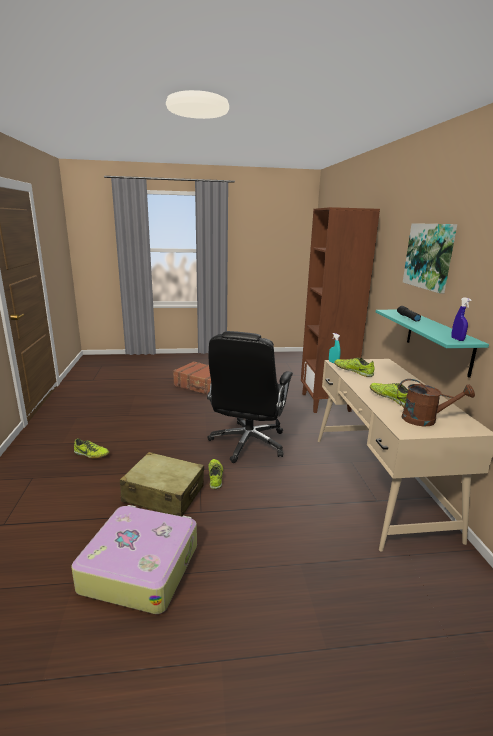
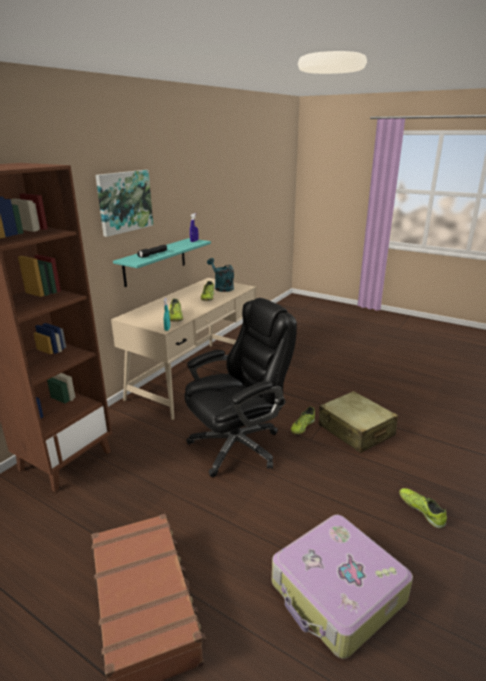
camera: 140 degrees left, 5 degrees up
suitcase [71,505,197,614] -> suitcase moved to [272,515,413,659]
brown watering can [397,379,475,426] -> turquoise watering can [207,258,234,292]

